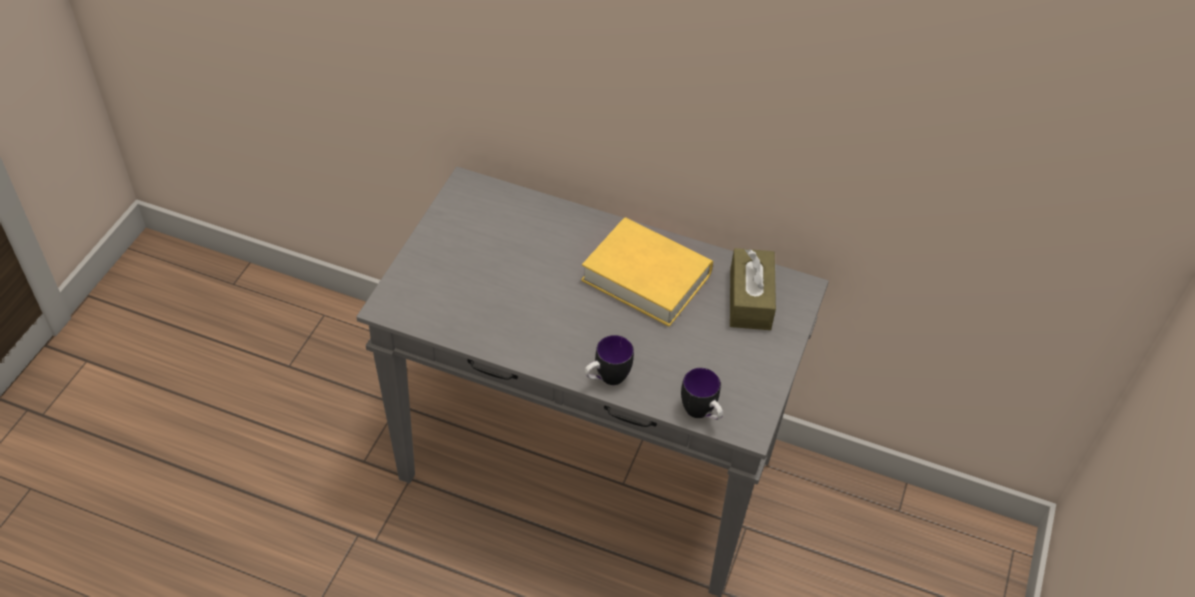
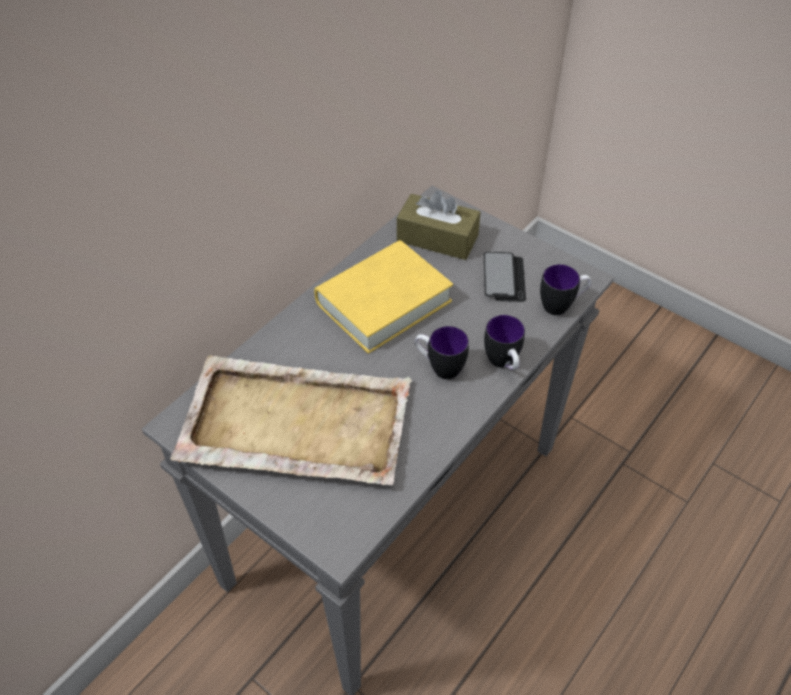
camera: 70 degrees left, 0 degrees up
none -> beige tray [170,355,412,485]
none -> mug [415,326,469,379]
none -> phone [484,252,526,302]

